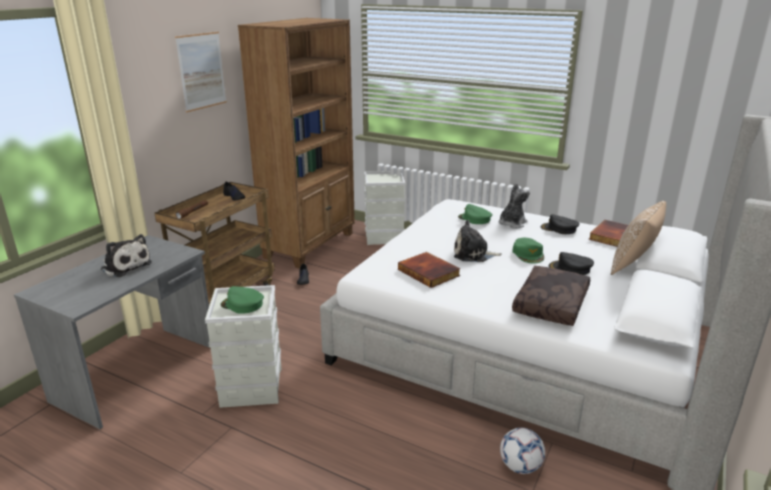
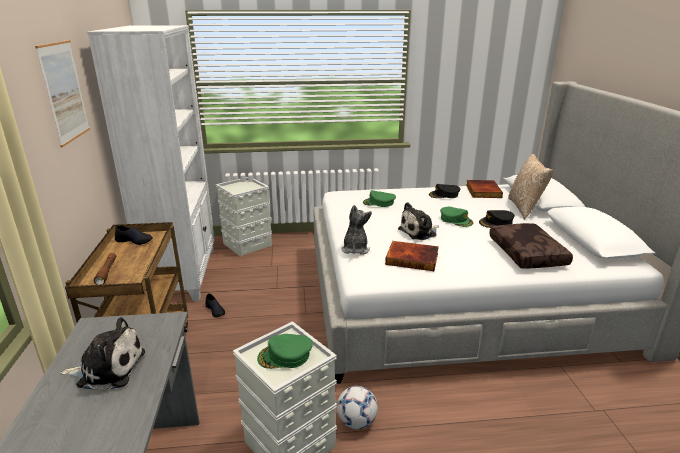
camera: 35 degrees left, 0 degrees up
brown bookcase [238,18,355,269] -> white bookcase [87,25,215,301]
plush toy [499,183,530,229] -> plush toy moved to [341,205,372,255]
football [500,428,545,474] -> football moved to [337,386,378,429]

